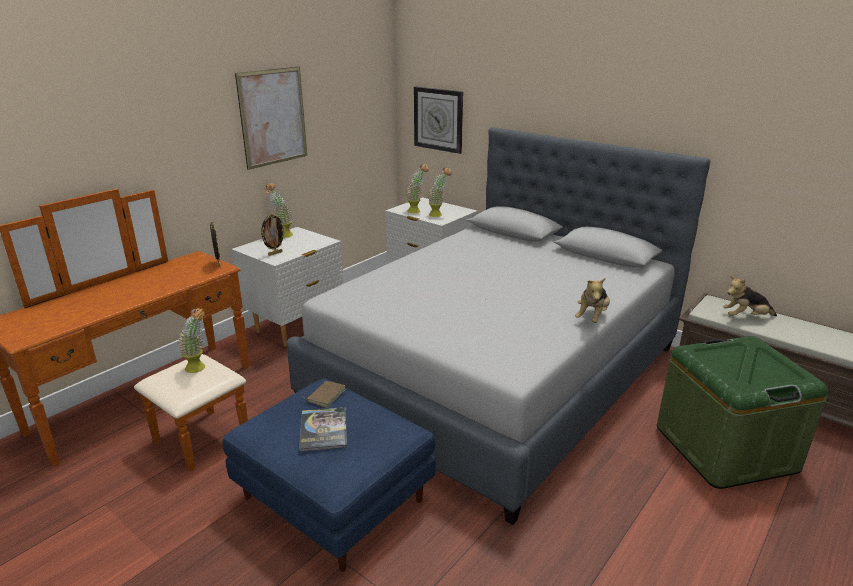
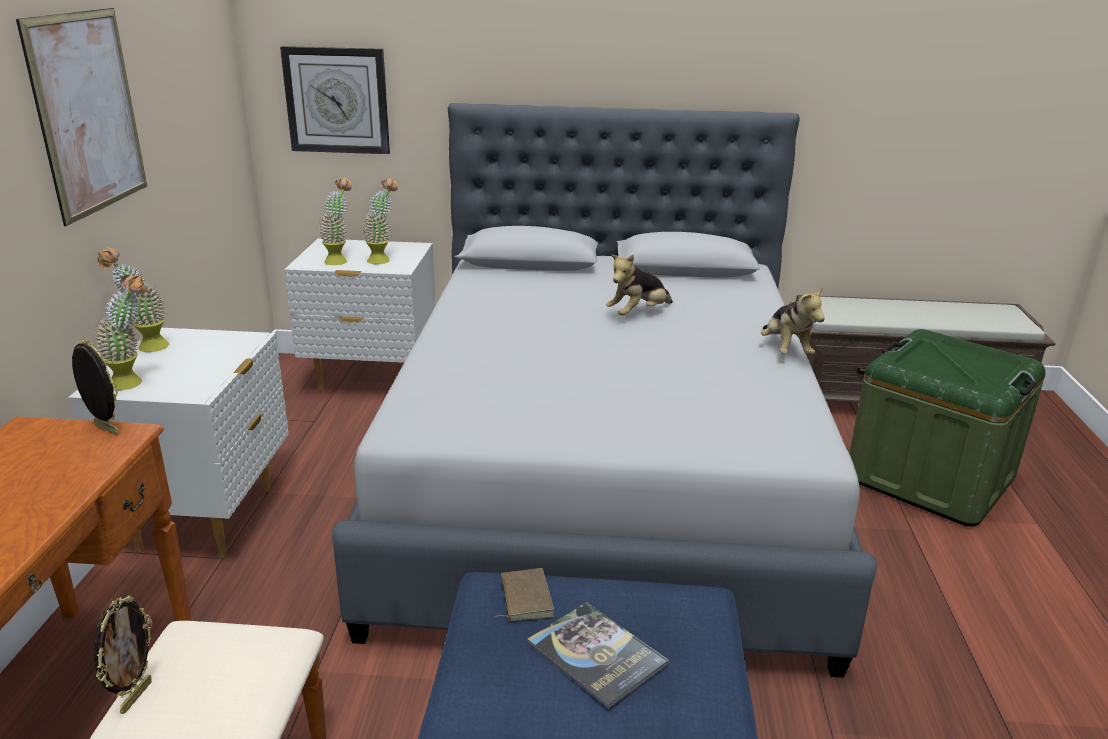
camera: 35 degrees left, 0 degrees up
potted plant [178,307,206,373] -> potted plant moved to [94,274,146,390]
picture frame [261,214,286,256] -> picture frame moved to [94,595,153,714]
plush toy [723,276,777,316] -> plush toy moved to [606,254,673,315]

